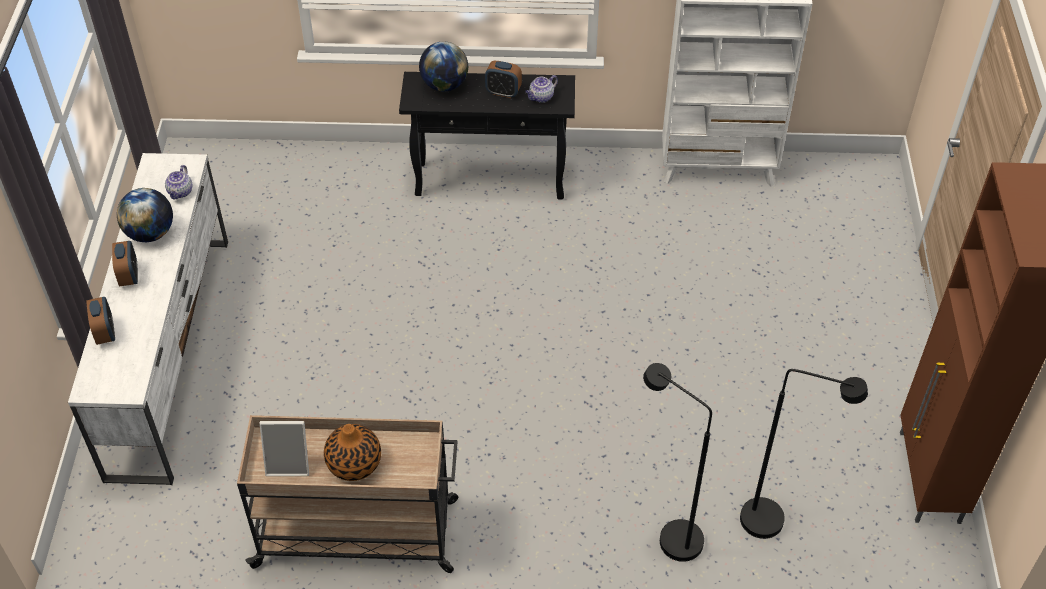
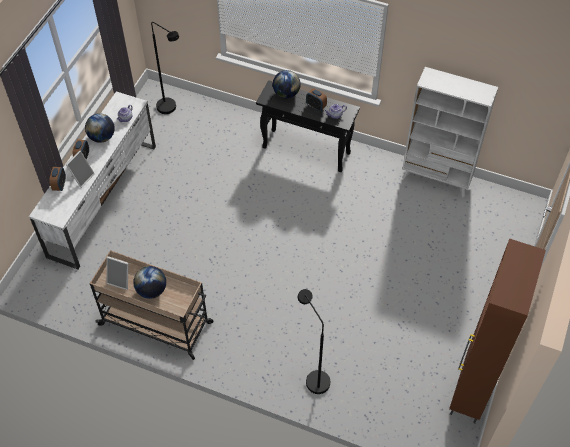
camera: 20 degrees right, 5 degrees up
vase [324,424,381,481] -> globe [133,266,166,299]
black floor lamp [740,369,868,539] -> black floor lamp moved to [151,22,179,114]
none -> picture frame [66,150,95,188]

